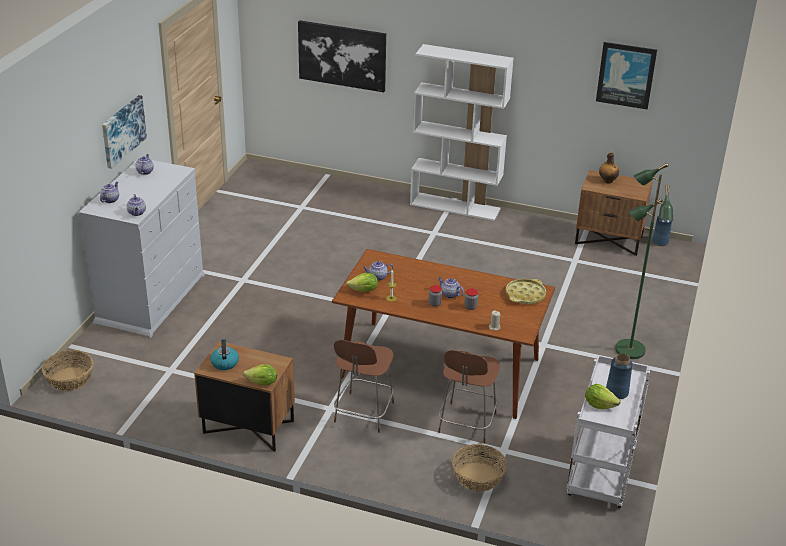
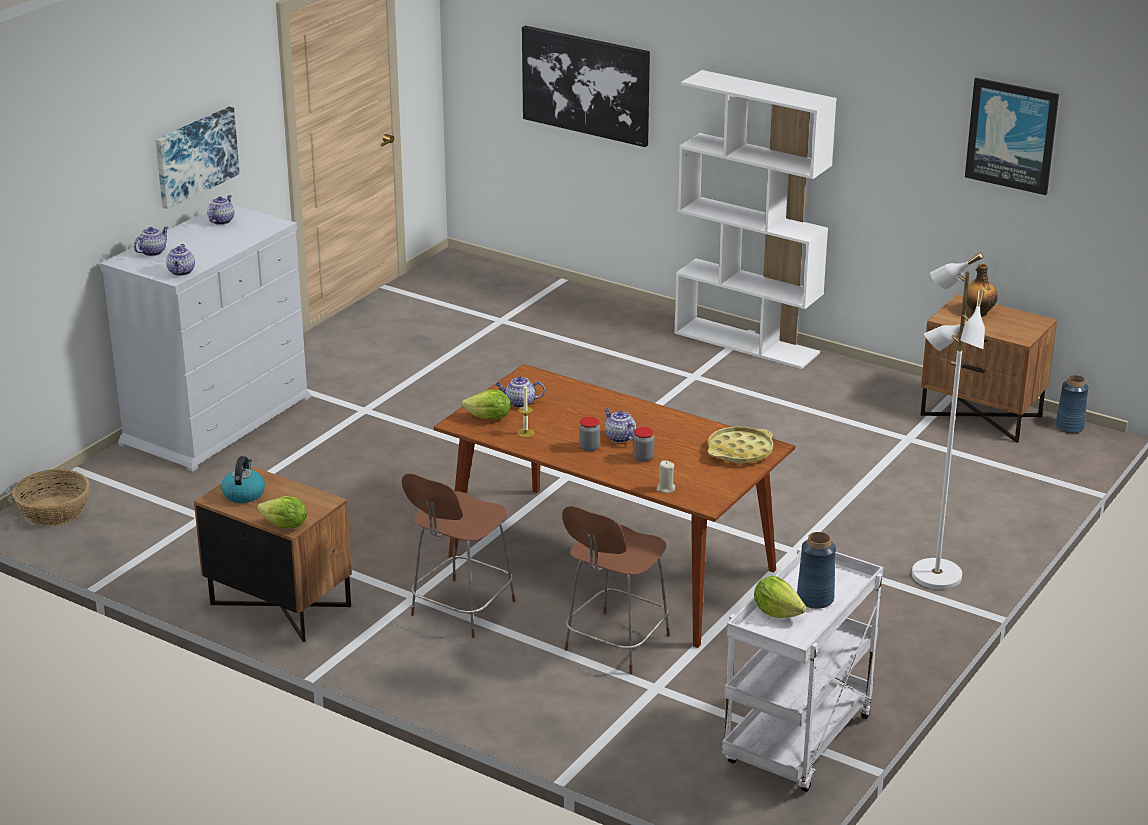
camera: 15 degrees right, 5 degrees down
basket [452,444,507,492] -> none
green floor lamp [615,163,673,359] -> white floor lamp [912,253,985,589]

